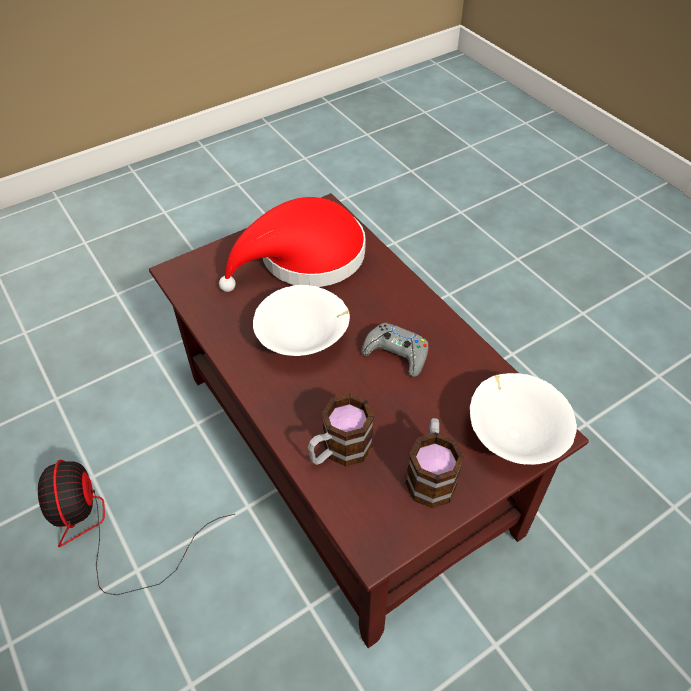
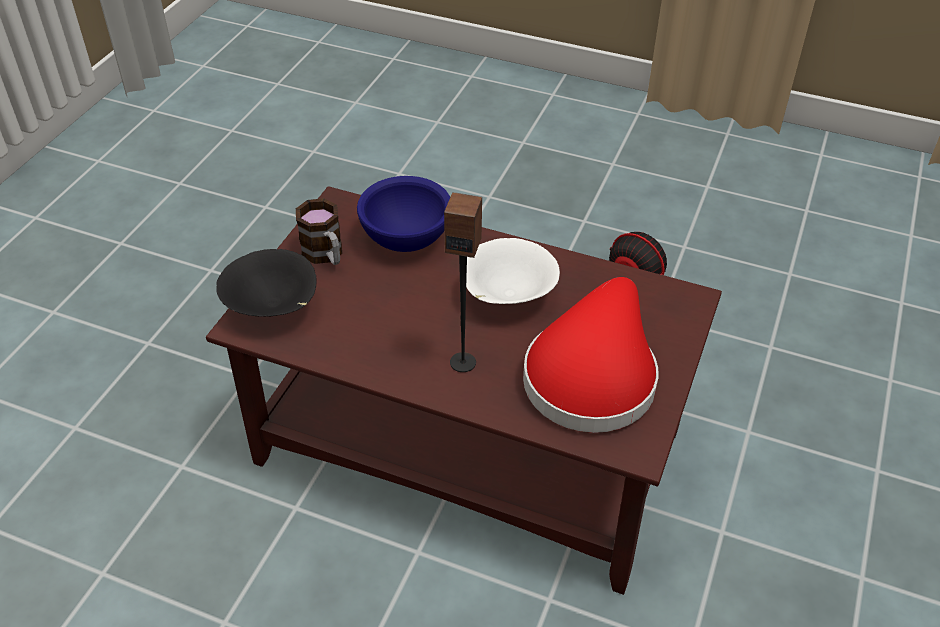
camera: 145 degrees right, 5 degrees down
mug [308,393,374,467] -> blue bowl [357,176,450,252]
grey game controller [361,323,428,377] -> none
white bowl [470,373,577,465] -> black bowl [216,249,316,317]
none -> speaker [444,192,482,372]

